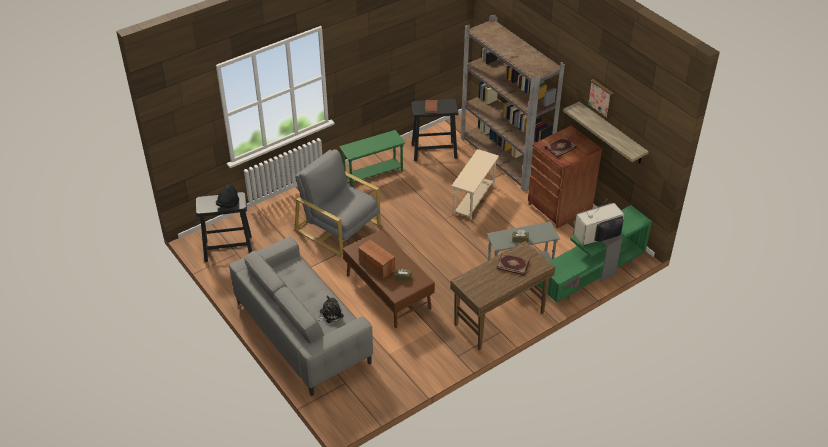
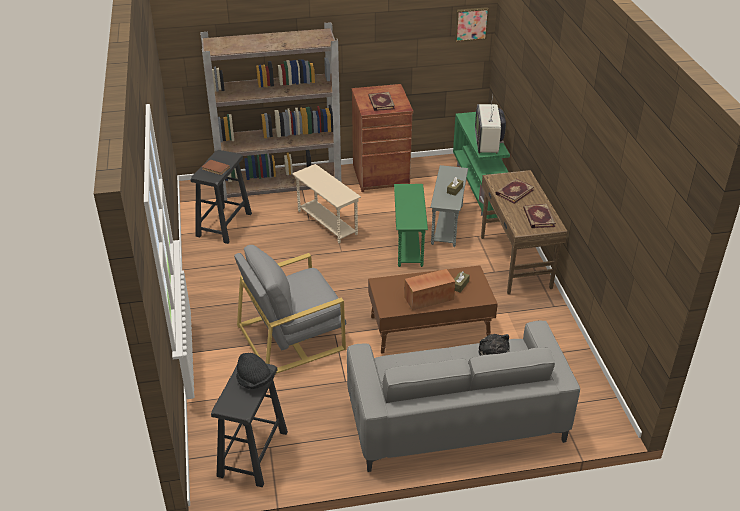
camera: 65 degrees left, 5 degrees down
green side table [339,130,405,187] -> green side table moved to [394,184,428,267]
shelf [563,101,649,164] -> none
picture [587,79,614,119] -> picture moved to [455,7,489,42]
none -> book [523,204,556,228]

